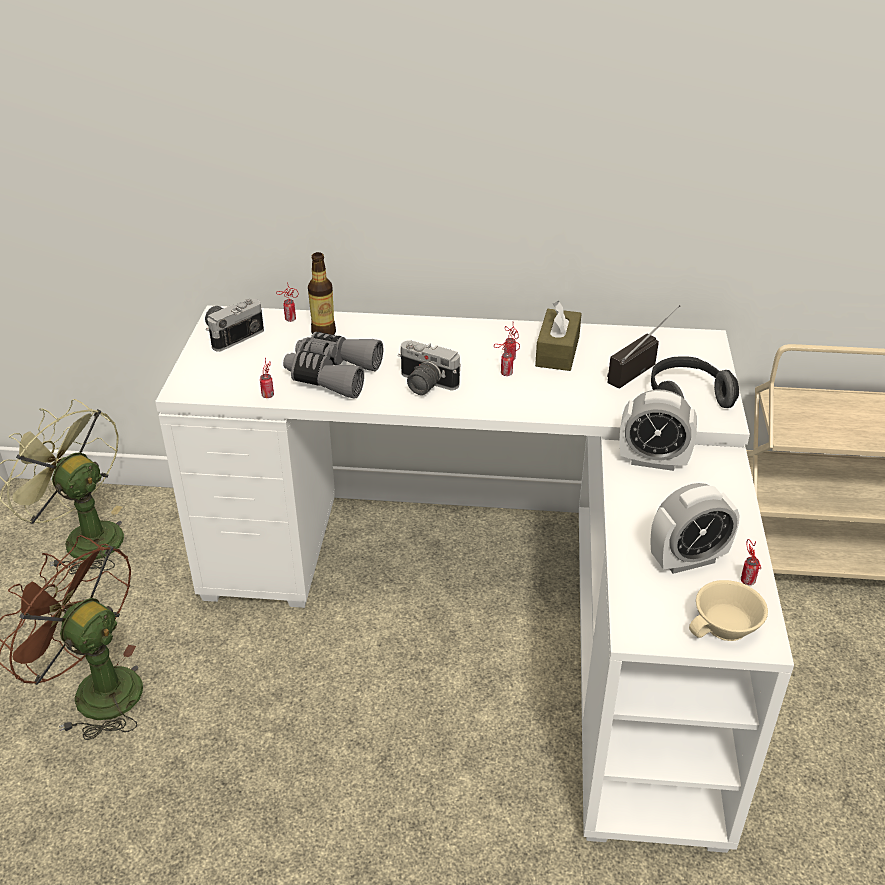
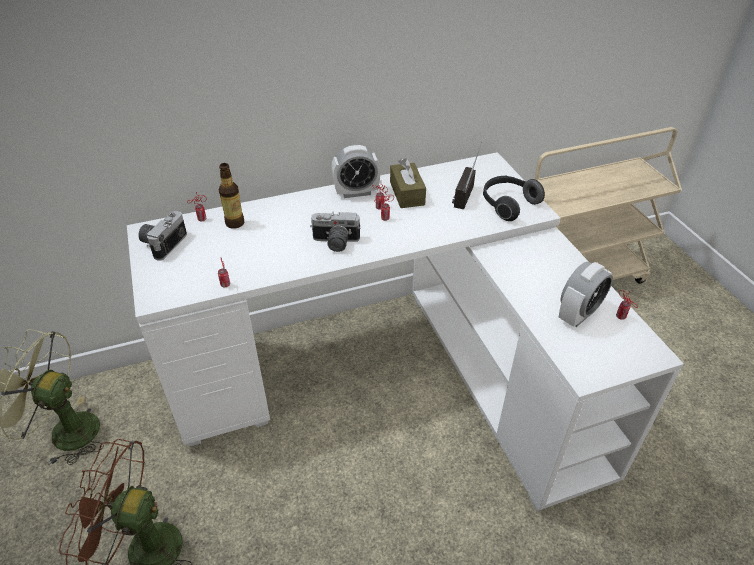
camera: 25 degrees left, 5 degrees up
grey binoculars [283,332,383,399] -> none
alarm clock [620,390,697,471] -> alarm clock moved to [331,145,381,198]
beige cup [689,580,768,641] -> none

